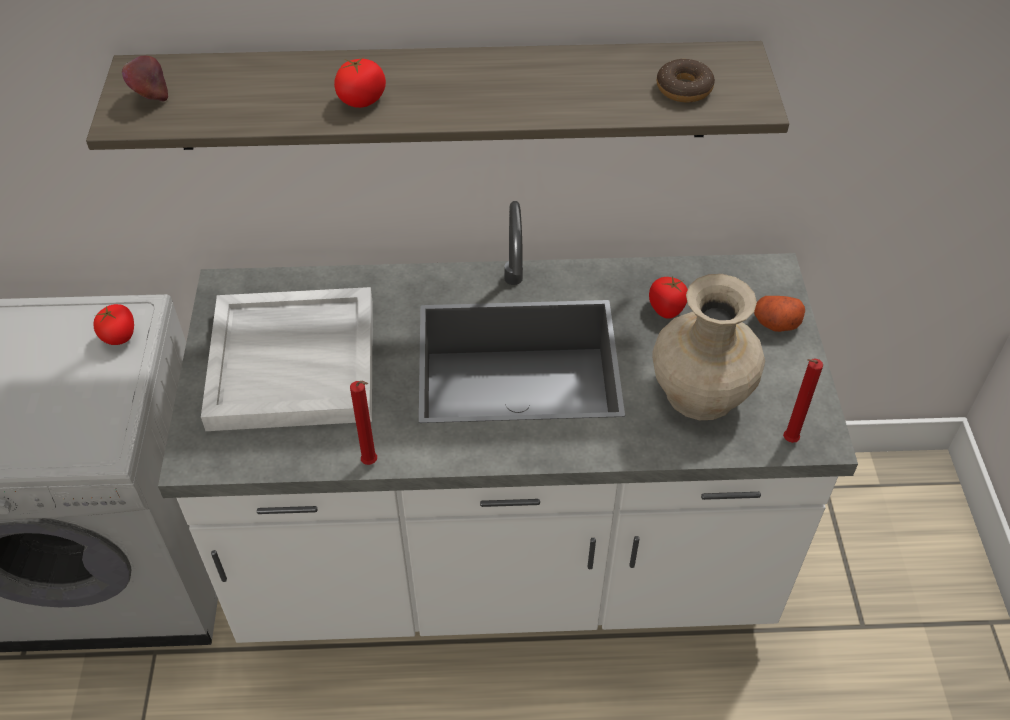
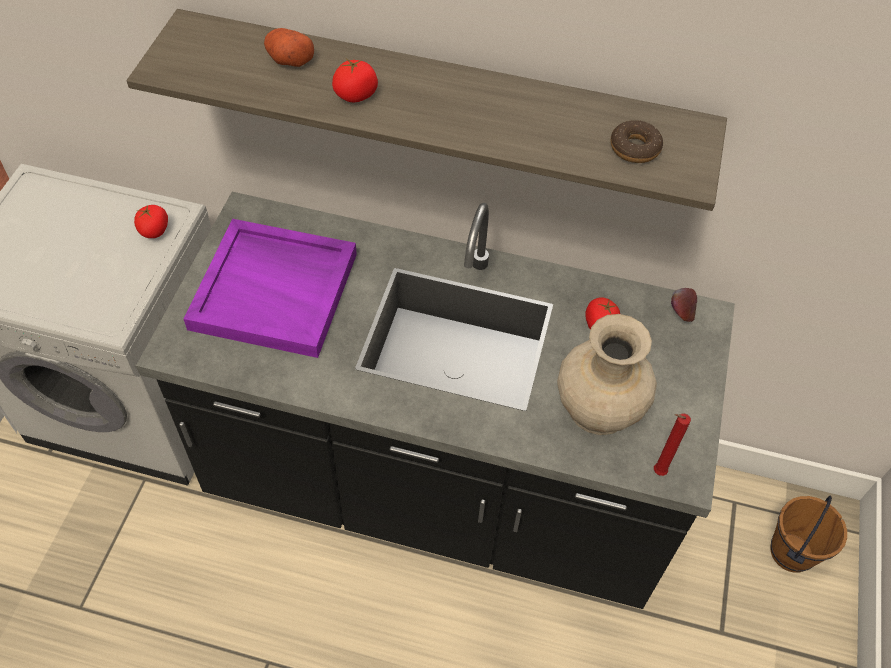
camera: 15 degrees right, 5 degrees up
apple [122,56,168,102] -> apple moved to [671,288,697,322]
white counter [158,201,858,643] -> black counter [136,192,735,609]
white tray [201,287,373,431] -> purple tray [184,219,357,358]
red candle [350,381,377,465] -> none
potato [754,296,805,332] -> potato moved to [264,28,314,67]
none -> brown bucket [770,495,847,573]

